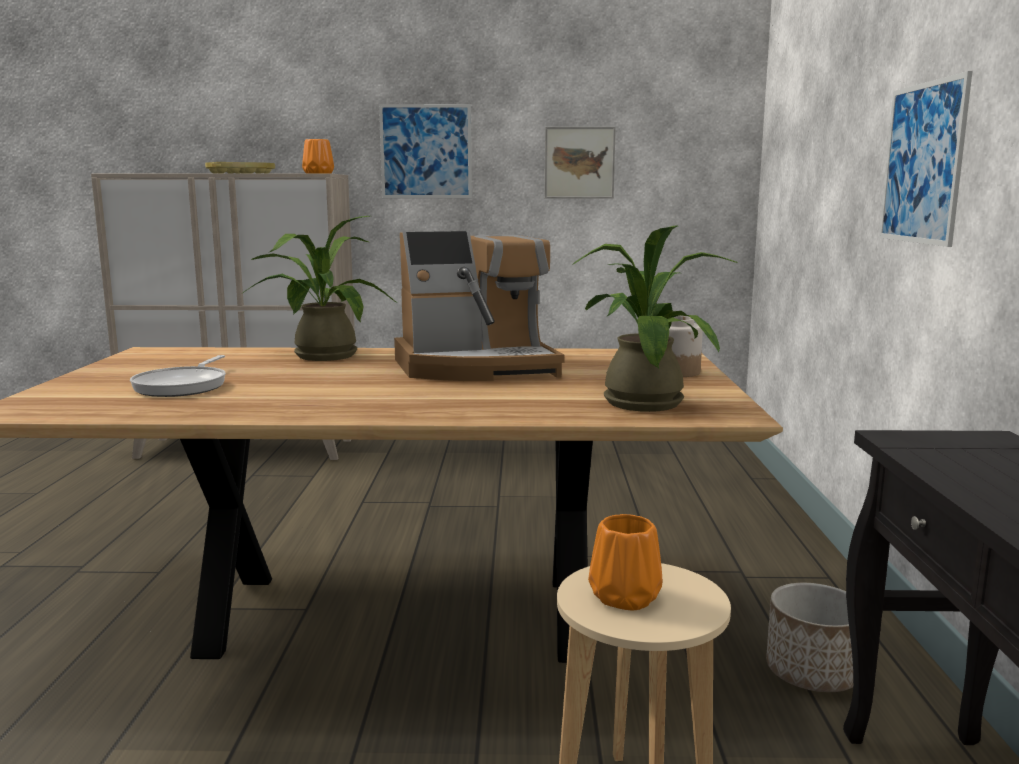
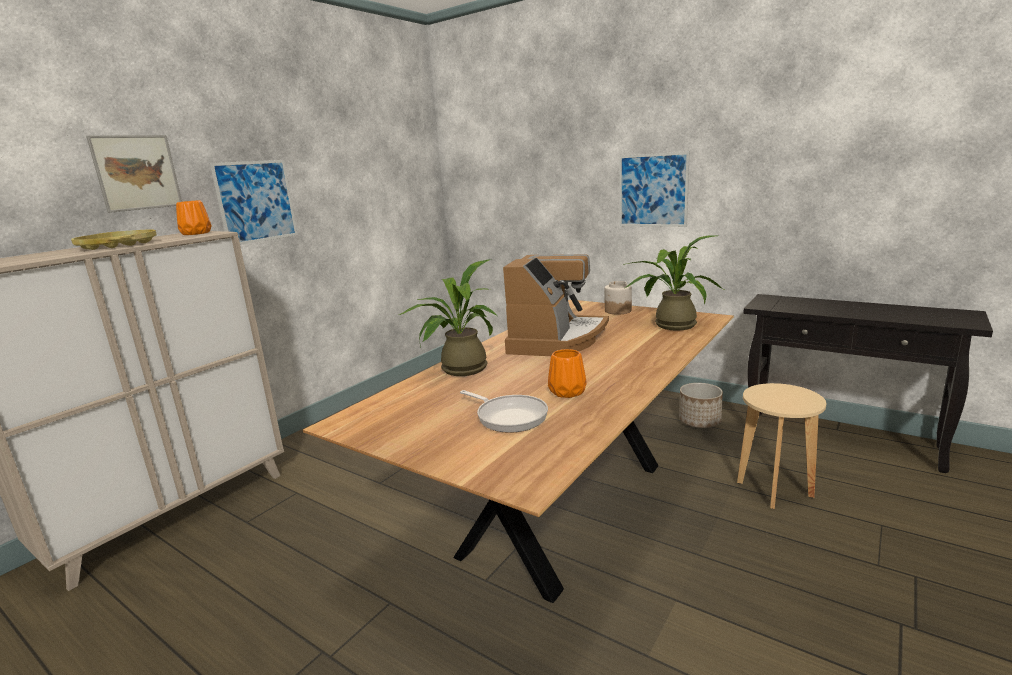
camera: 55 degrees left, 5 degrees up
picture [545,127,616,199] -> picture moved to [86,135,182,213]
orange vase [588,514,663,611] -> orange vase moved to [548,349,587,398]

